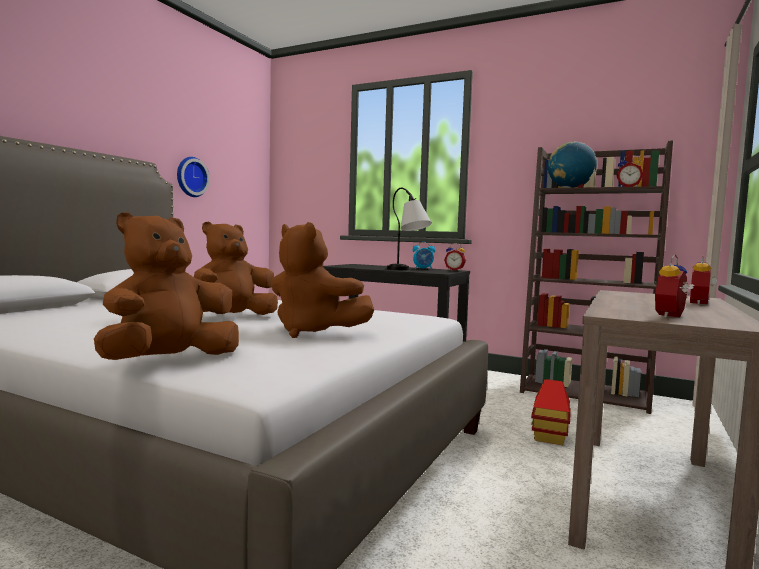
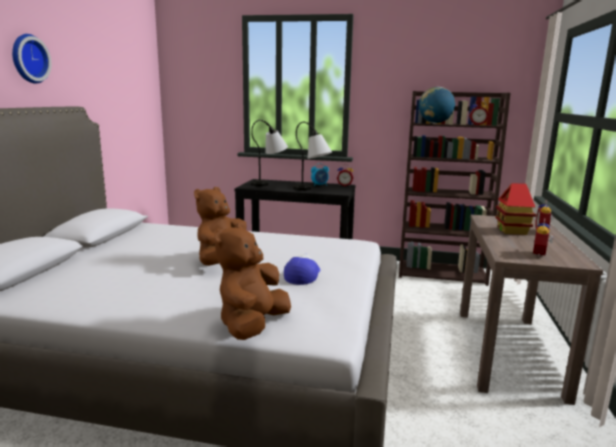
camera: 15 degrees left, 10 degrees up
wall clock [177,157,210,197] -> wall clock moved to [12,34,52,84]
brown plush toy [271,222,374,338] -> cap [284,254,320,285]
toy house [531,379,571,445] -> toy house moved to [495,183,536,235]
none -> table lamp [251,120,288,187]

